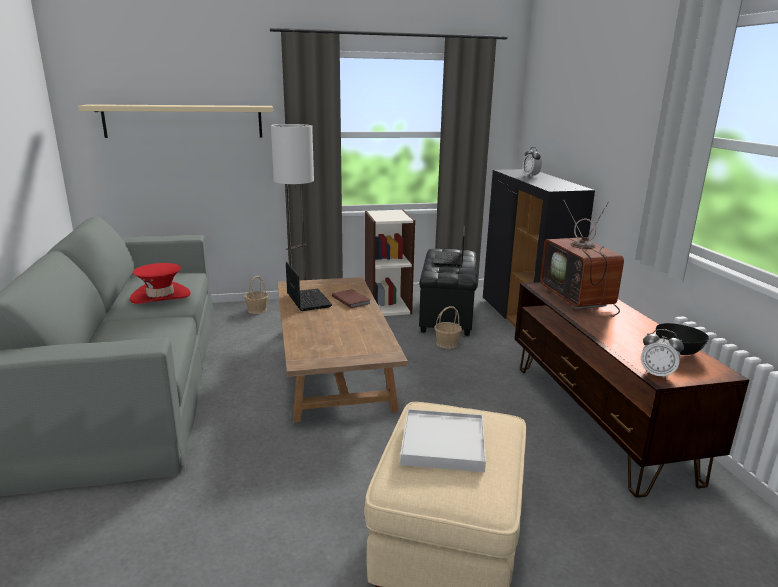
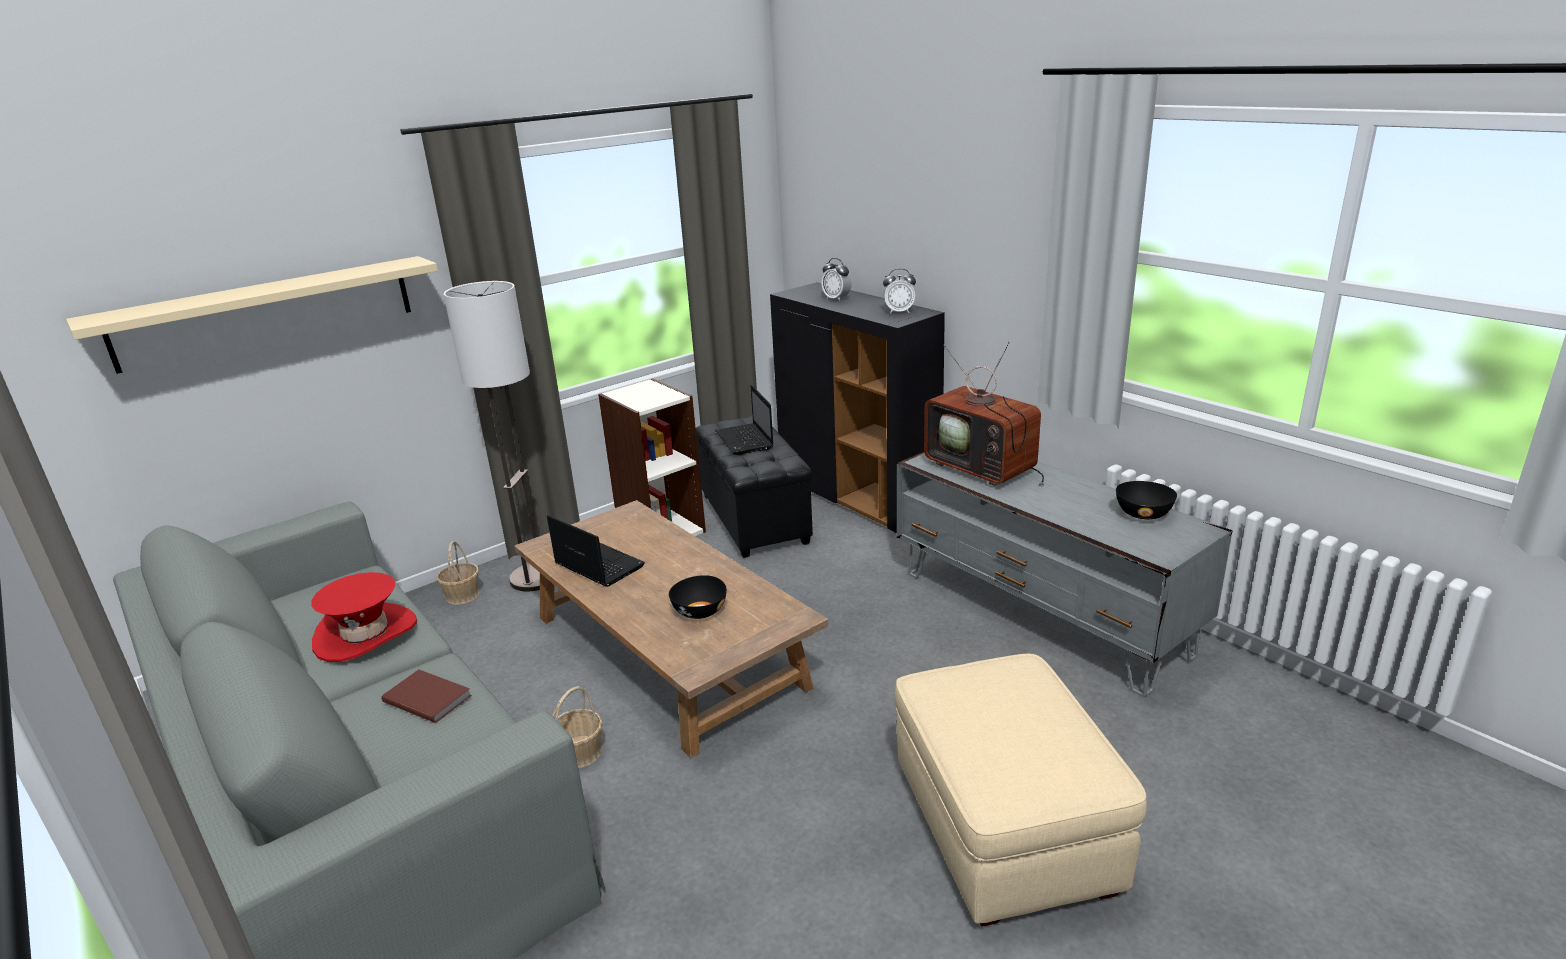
camera: 25 degrees left, 5 degrees up
brown book [332,289,370,308] -> brown book moved to [382,670,471,723]
white tray [400,409,486,472] -> none
basket [434,306,462,349] -> basket moved to [552,686,603,768]
brown tv stand [514,282,749,498] -> grey tv stand [897,452,1233,697]
alarm clock [641,329,684,380] -> alarm clock moved to [883,269,916,314]
none -> black bowl [669,575,727,619]

